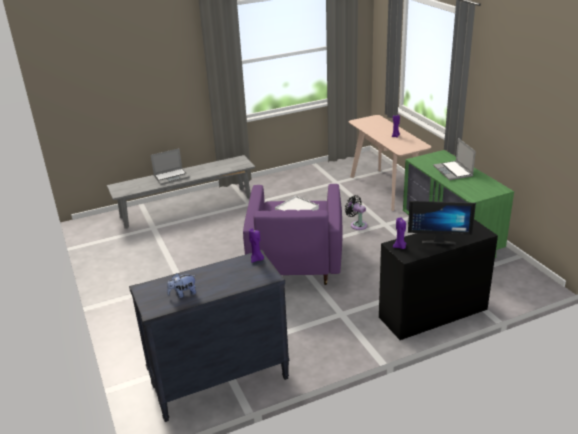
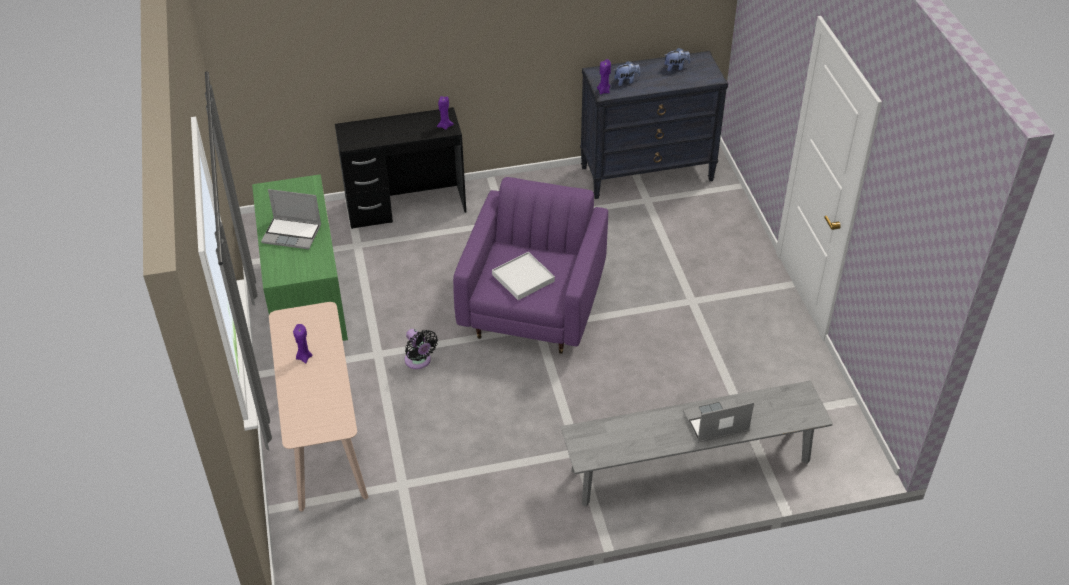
camera: 170 degrees left, 15 degrees up
monitor [408,201,476,245] -> none
laptop [433,138,476,180] -> laptop turned 105 degrees clockwise [261,189,321,249]
none -> plush toy [614,61,640,86]

